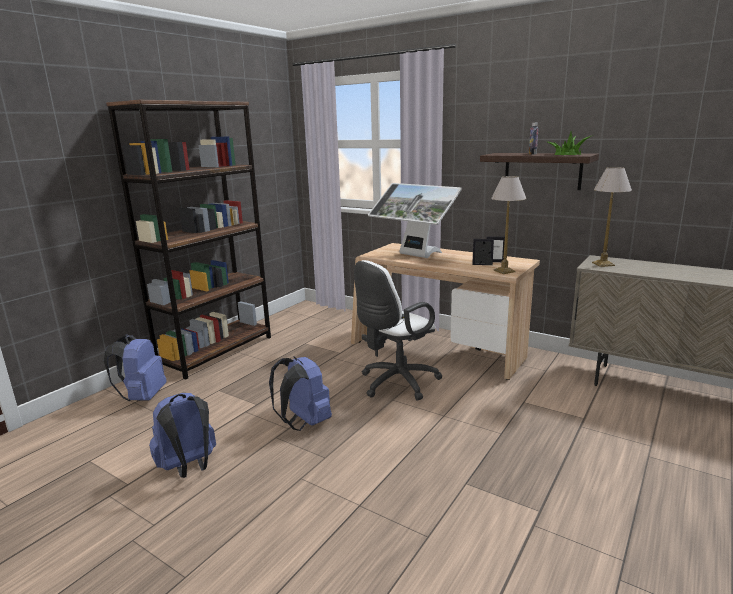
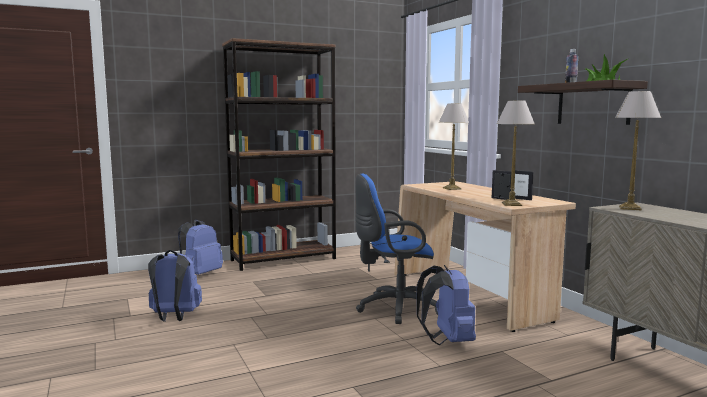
camera: 30 degrees right, 10 degrees down
blue backpack [269,356,332,431] -> blue backpack moved to [417,265,476,345]
white office chair [354,260,443,401] -> blue office chair [355,174,438,324]
monitor [368,183,462,258] -> table lamp [439,103,469,190]

